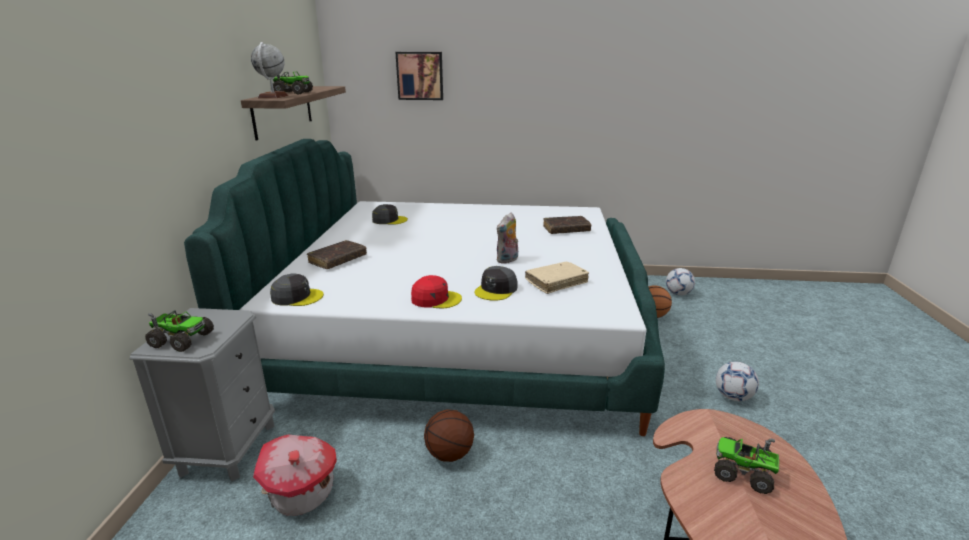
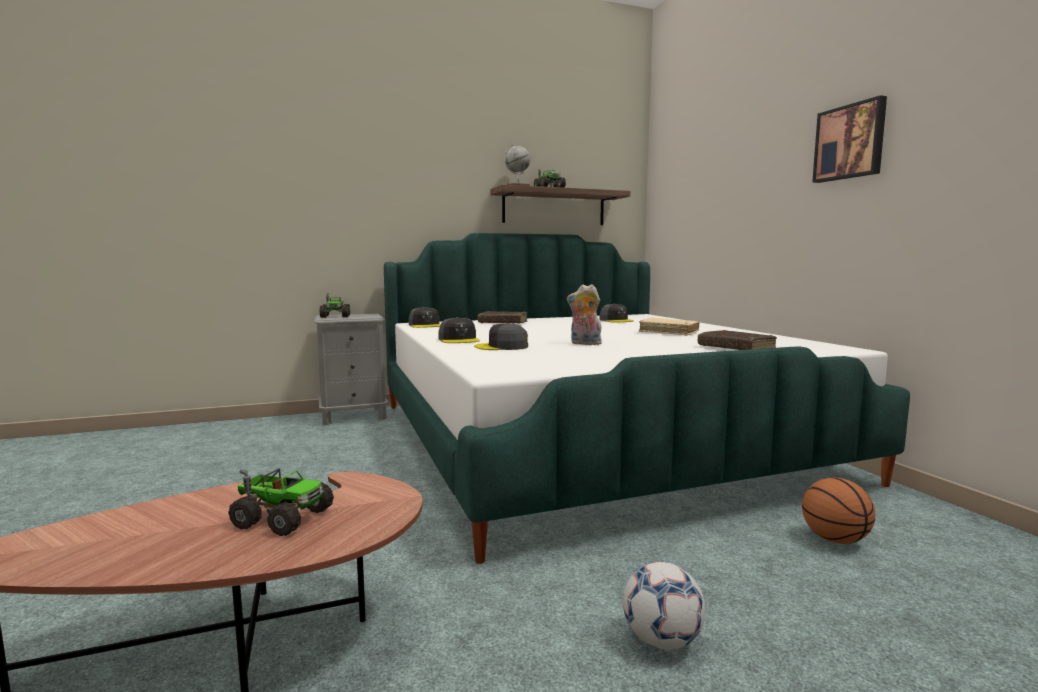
camera: 65 degrees right, 15 degrees down
toy house [253,434,337,516] -> none
picture [395,52,443,100] -> picture moved to [812,95,887,183]
red cap [411,275,462,308] -> grey cap [439,317,480,343]
basketball [424,409,474,462] -> none
beige book [525,262,589,294] -> beige book moved to [639,317,699,336]
football [666,268,695,296] -> none
toy truck [714,437,779,494] -> toy truck turned 105 degrees clockwise [228,468,334,536]

